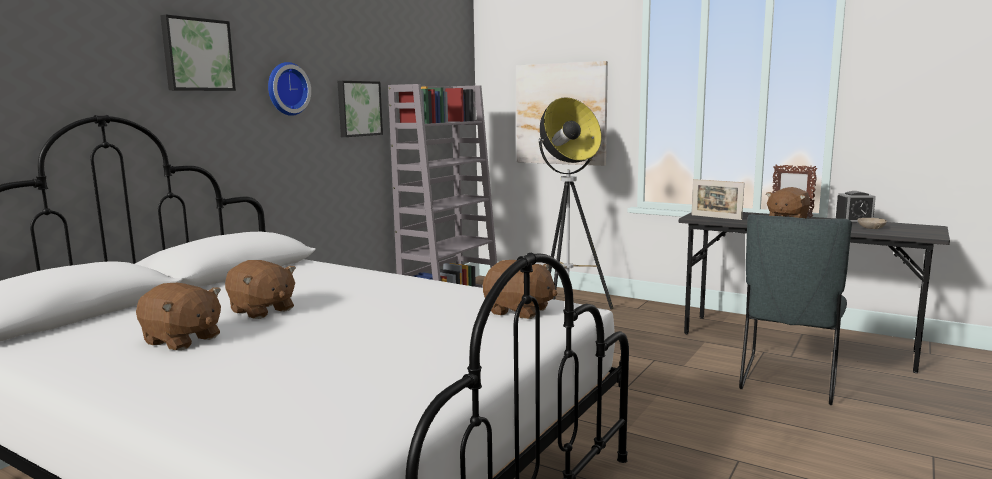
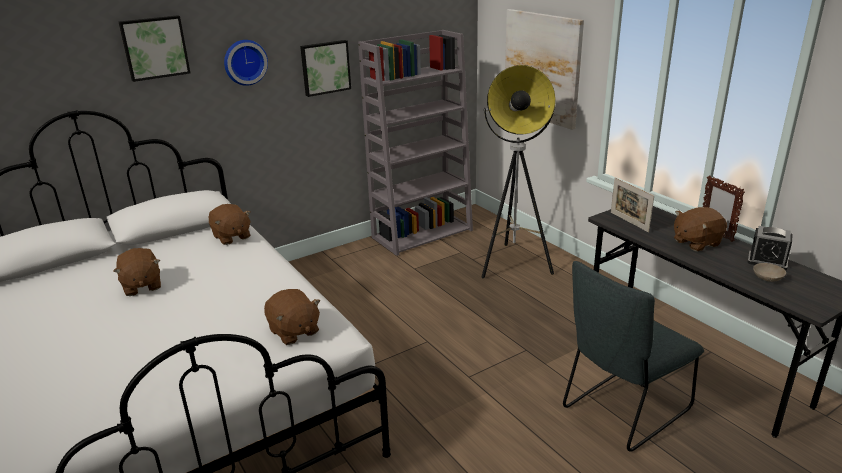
camera: 25 degrees right, 15 degrees up
brown plush toy [136,283,221,350] -> brown plush toy moved to [209,204,251,245]

